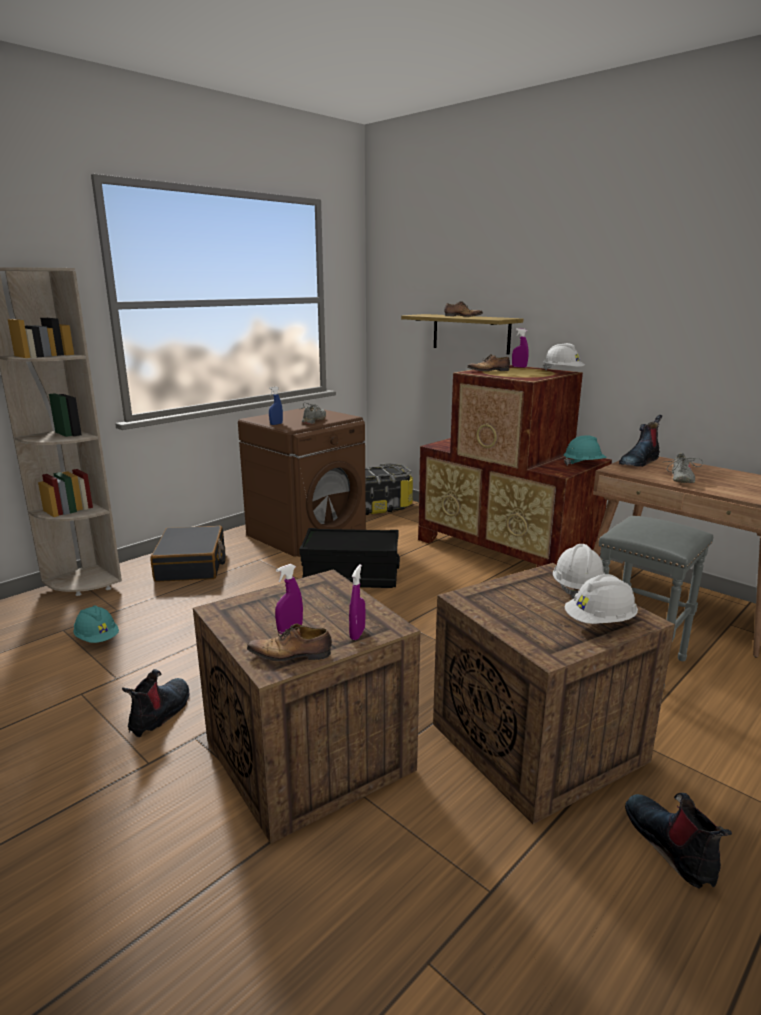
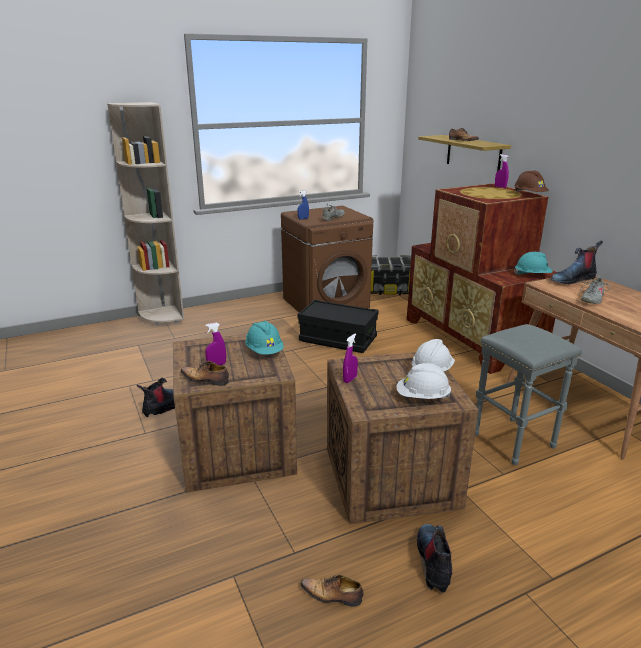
camera: 20 degrees right, 5 degrees up
turquoise hard hat [73,606,119,643] -> turquoise hard hat moved to [245,321,284,355]
black suitcase [150,526,226,582] -> none
purple spray bottle [349,564,365,640] -> purple spray bottle moved to [343,333,358,383]
shoe [467,354,510,371] -> shoe moved to [300,574,364,607]
white hard hat [543,343,585,370] -> brown hard hat [514,171,549,193]

